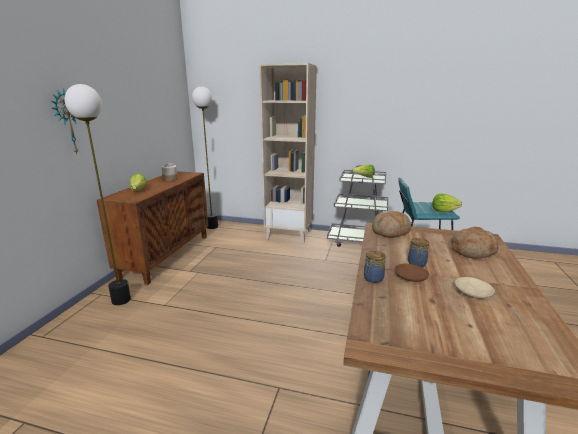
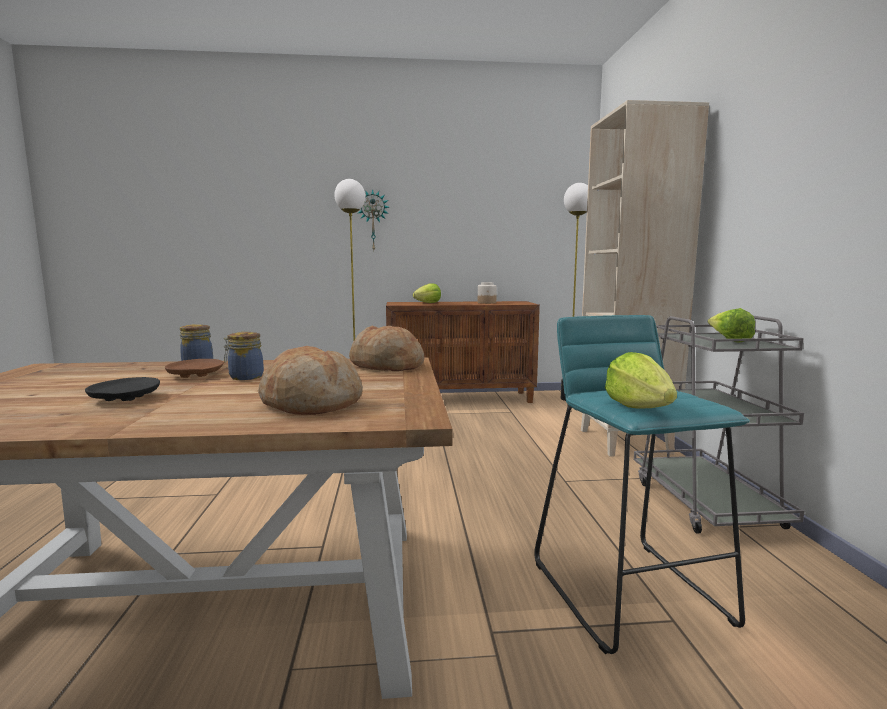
camera: 70 degrees right, 10 degrees down
beige plate [455,277,495,298] -> black plate [85,377,160,401]

